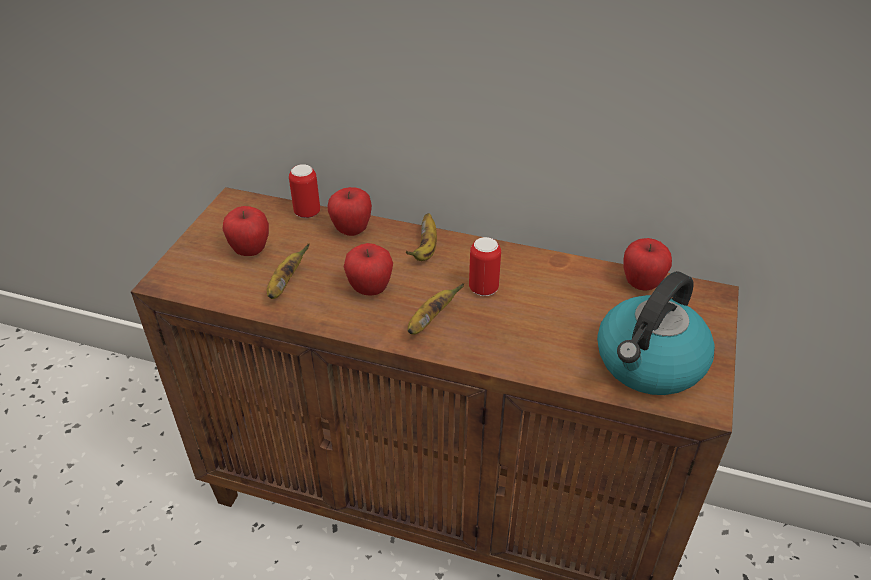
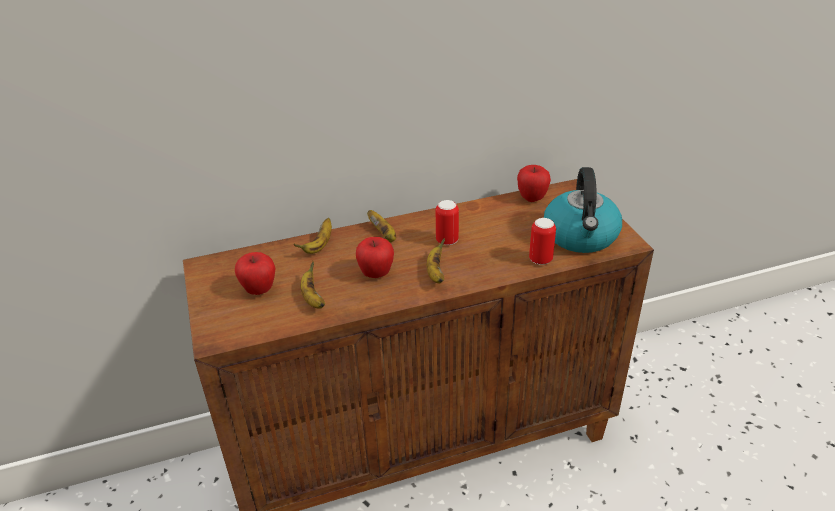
camera: 35 degrees left, 5 degrees down
can [289,164,320,218] -> can moved to [529,218,556,265]
apple [327,187,372,236] -> banana [294,218,332,254]

